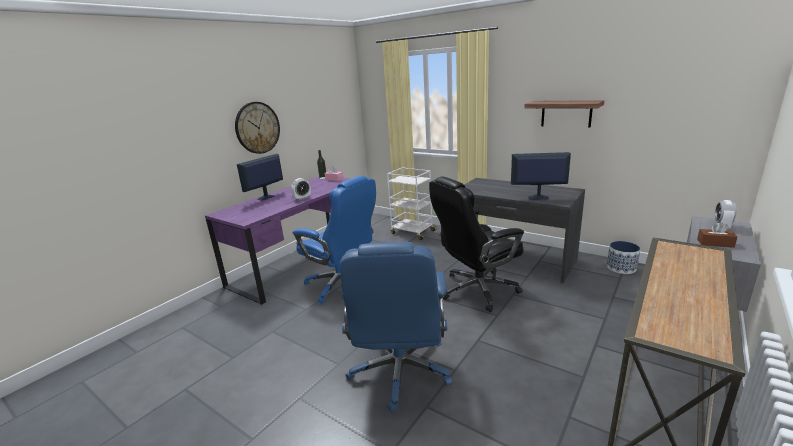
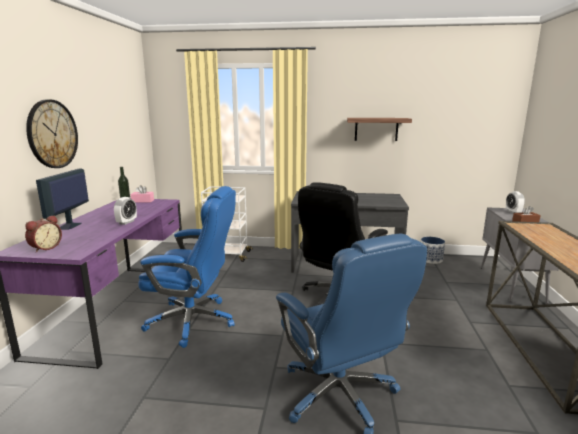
camera: 30 degrees left, 5 degrees down
monitor [511,152,571,200] -> none
none -> alarm clock [25,215,62,252]

